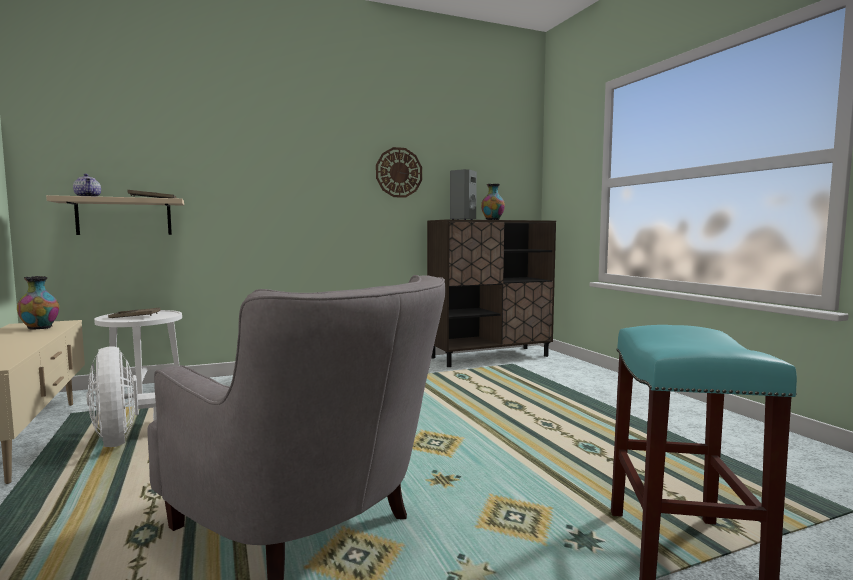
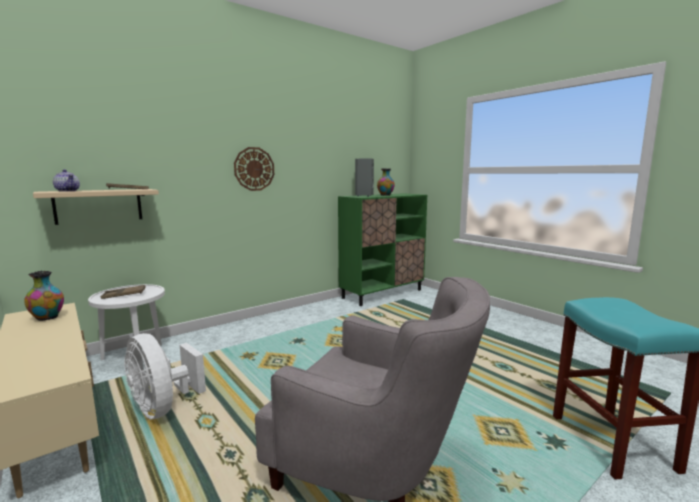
camera: 15 degrees left, 5 degrees up
wall clock [376,147,422,198] -> wall clock moved to [234,147,274,191]
brown cabinet [427,219,556,367] -> green cabinet [338,193,427,306]

